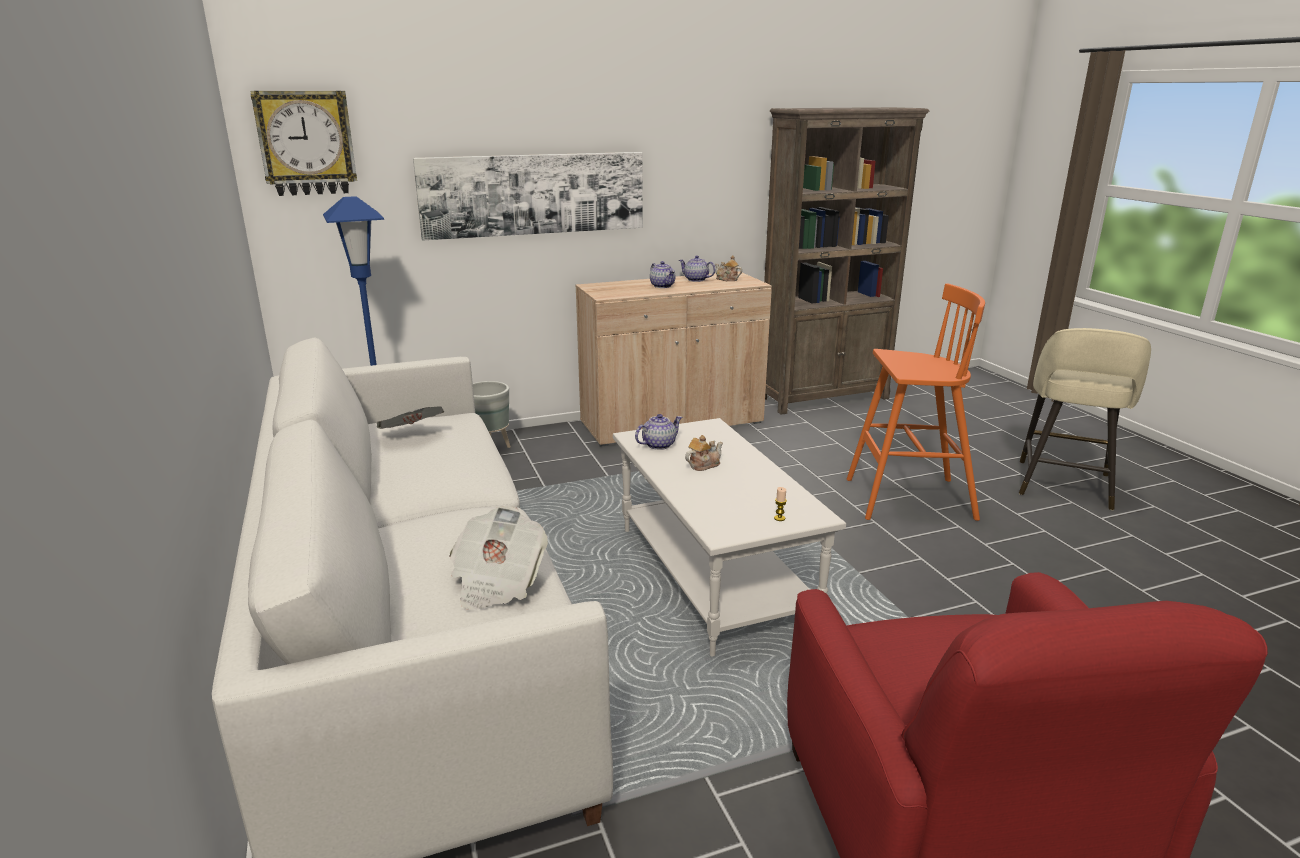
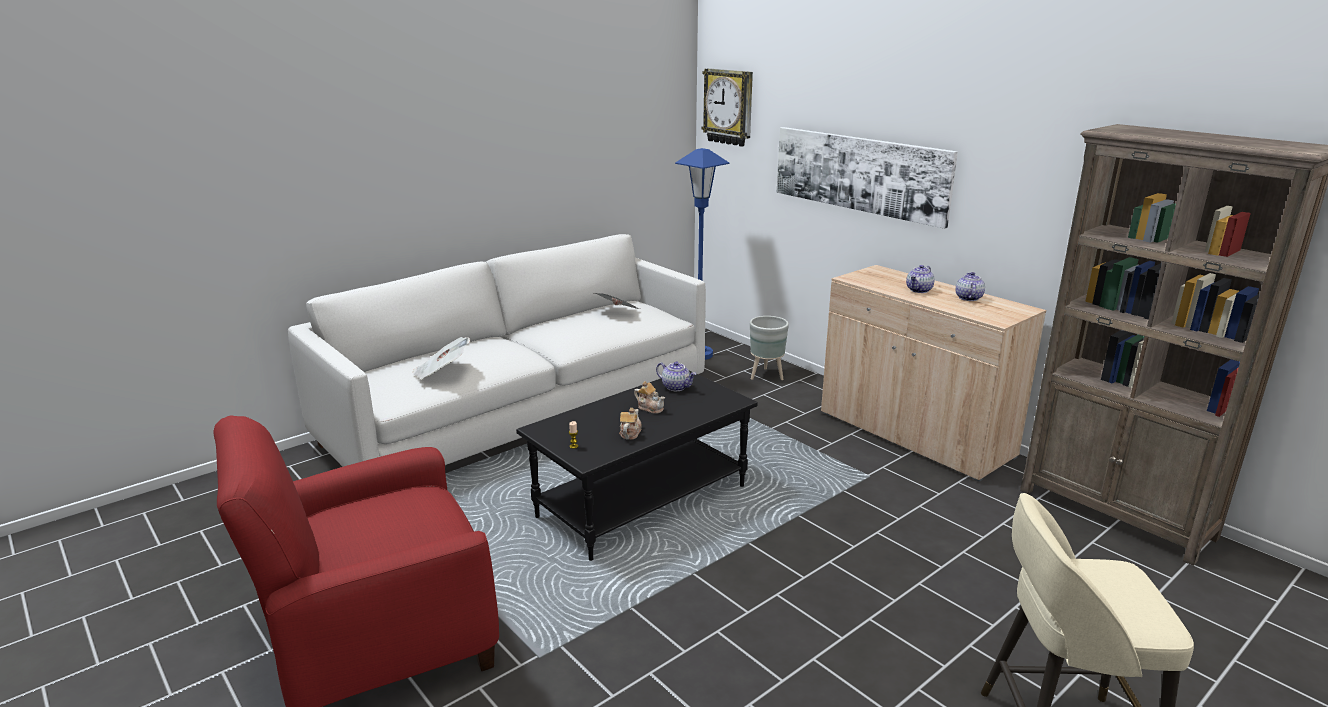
camera: 70 degrees right, 0 degrees up
white coffee table [613,418,846,656] -> black coffee table [516,370,758,561]
teapot [715,255,742,281] -> teapot moved to [619,408,642,440]
orange stool [847,283,985,521] -> none

